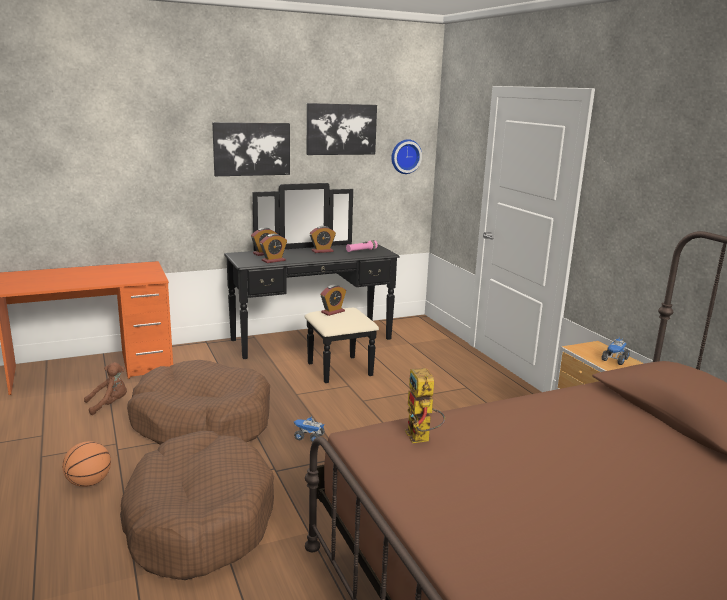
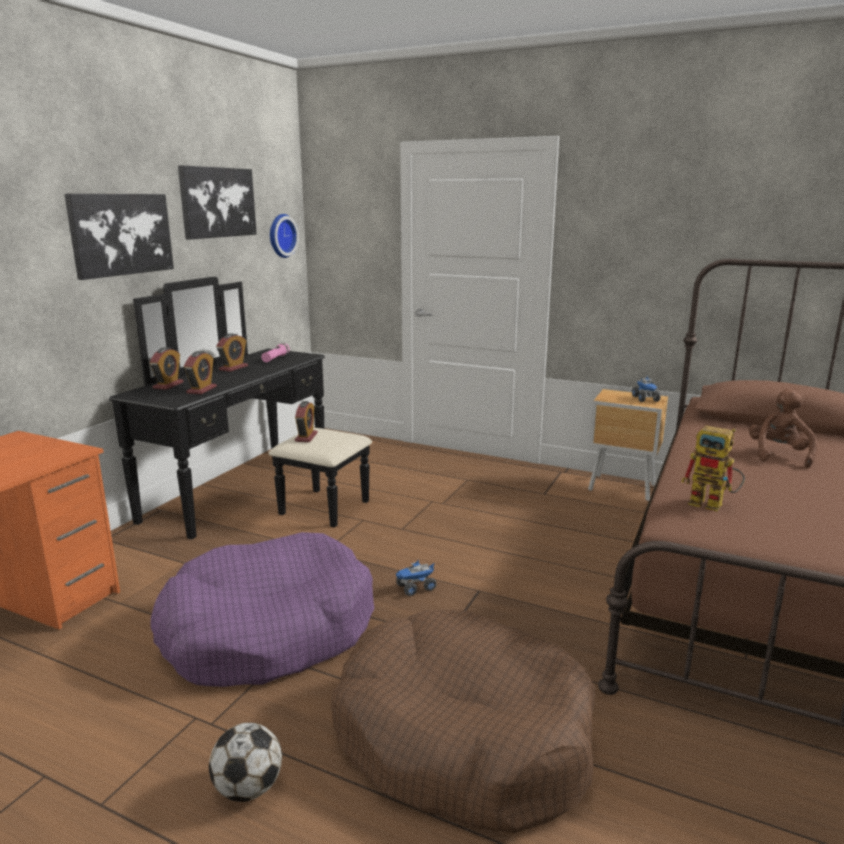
camera: 40 degrees left, 0 degrees up
basketball [62,441,111,487] -> football [209,722,282,802]
brown plush toy [84,362,127,415] -> brown plush toy moved to [749,389,818,468]
brown dog bed [127,360,270,445] -> purple dog bed [150,532,374,687]

